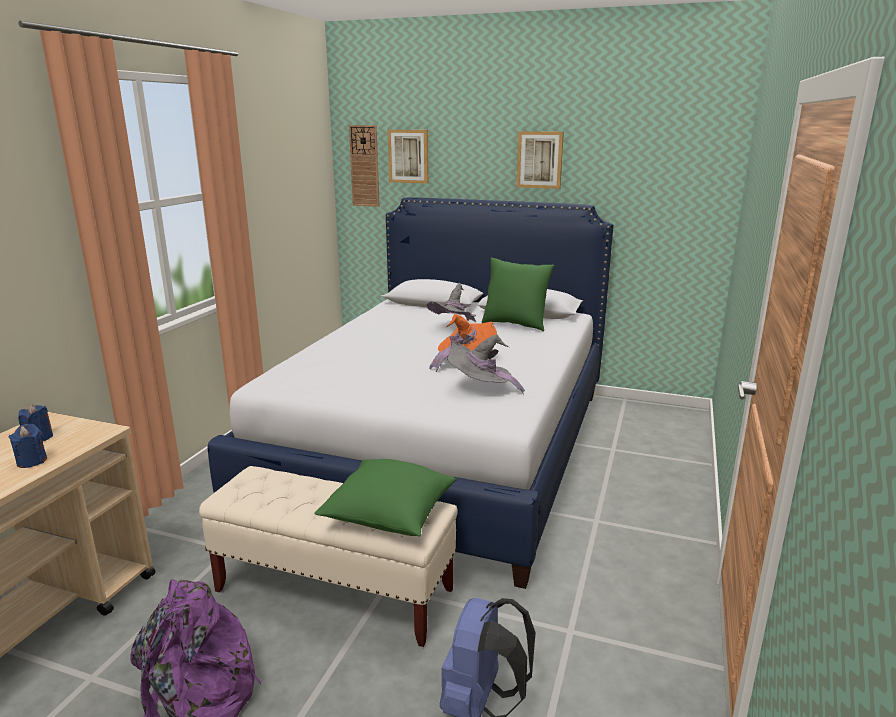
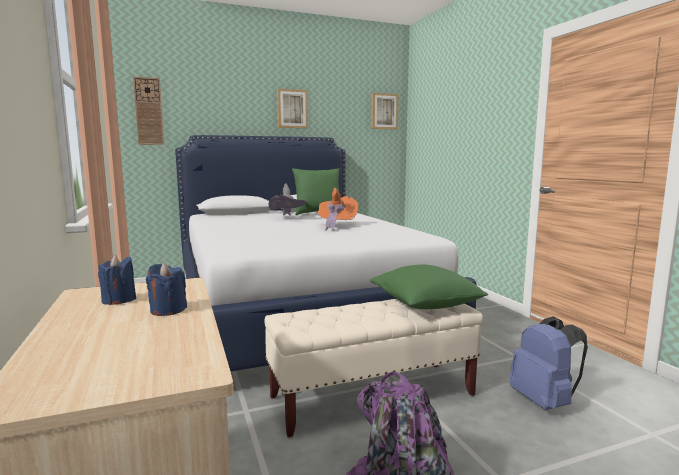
camera: 40 degrees left, 10 degrees down
picture [388,130,429,184] -> picture moved to [371,93,398,130]
grey hat [447,334,525,396] -> none

